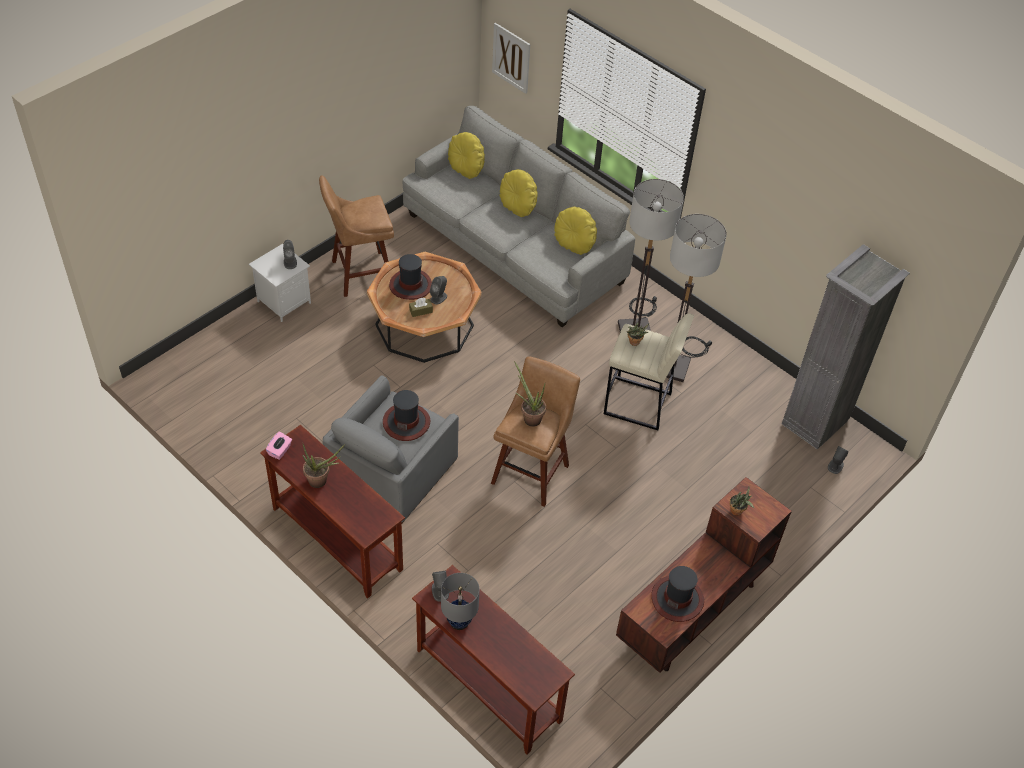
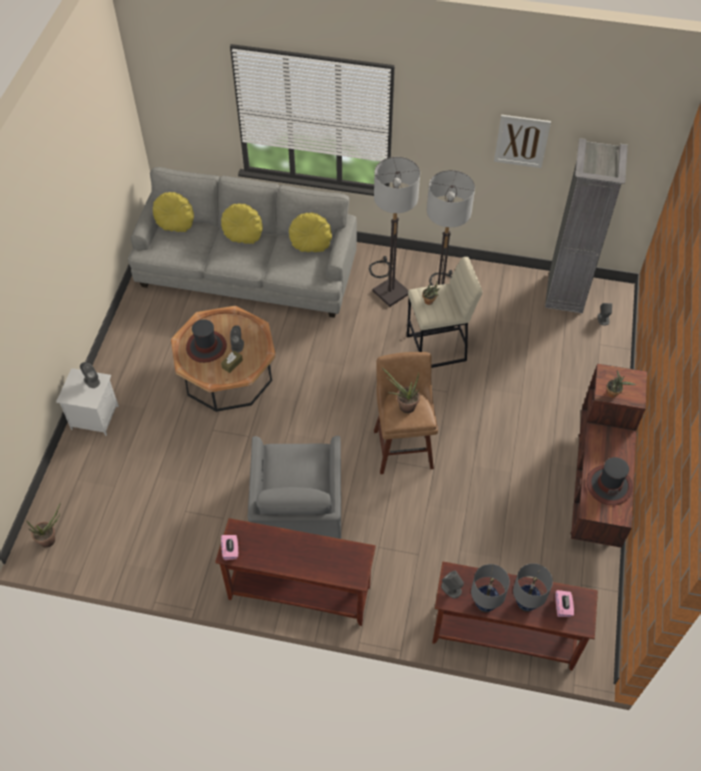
camera: 30 degrees left, 5 degrees up
potted plant [303,444,345,488] -> potted plant moved to [26,502,61,548]
brown stool [319,176,394,297] -> none
hat [383,390,430,441] -> none
picture [492,23,530,94] -> picture moved to [494,115,551,168]
none -> grey table lamp [513,563,553,612]
none -> pink tissue box [555,590,574,617]

